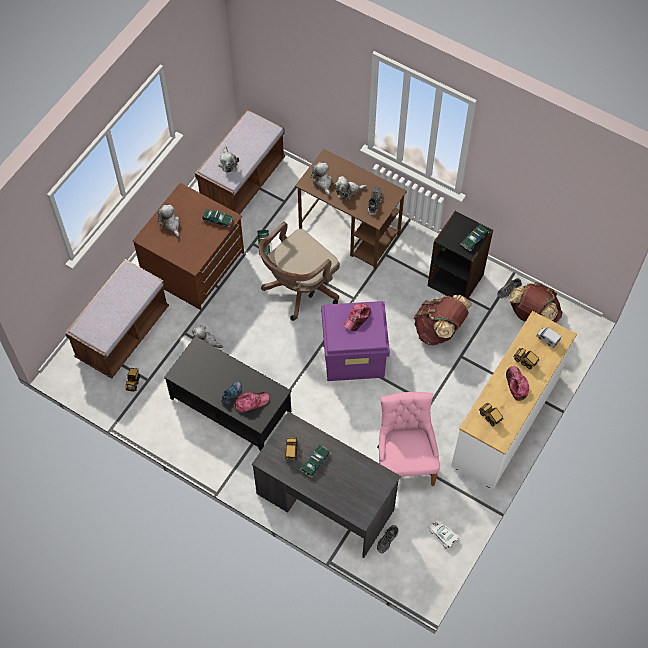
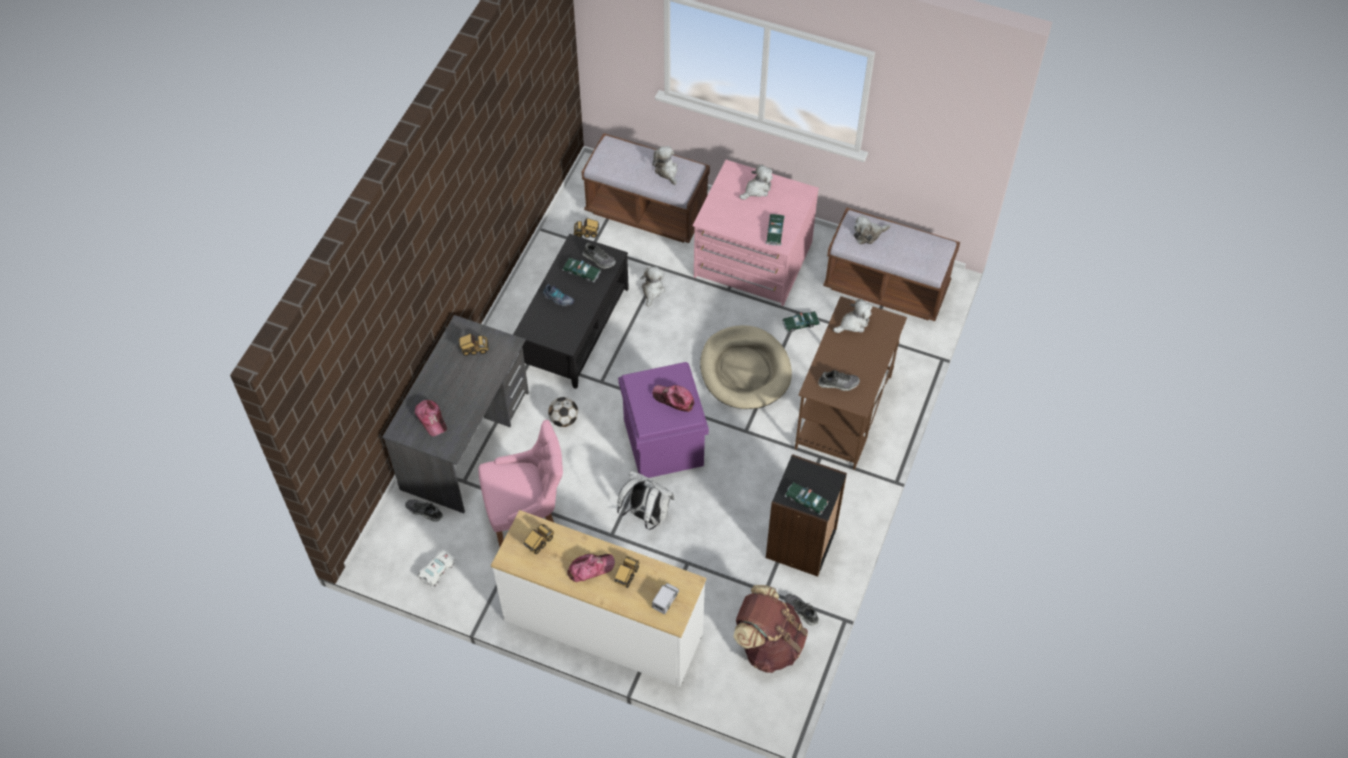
camera: 80 degrees right, 5 degrees down
brown dresser [133,183,244,310] -> pink dresser [693,160,819,306]
cap [235,392,269,412] -> cap moved to [415,400,447,436]
brown office chair [259,222,340,321] -> beige dog bed [700,325,792,409]
toy car [300,445,330,478] -> toy car moved to [562,258,601,282]
plush toy [335,176,367,200] -> plush toy moved to [652,146,677,185]
brown backpack [414,295,472,346] -> none
none -> football [548,397,578,427]
none -> shoe [583,243,616,269]
none -> white backpack [617,471,674,530]

